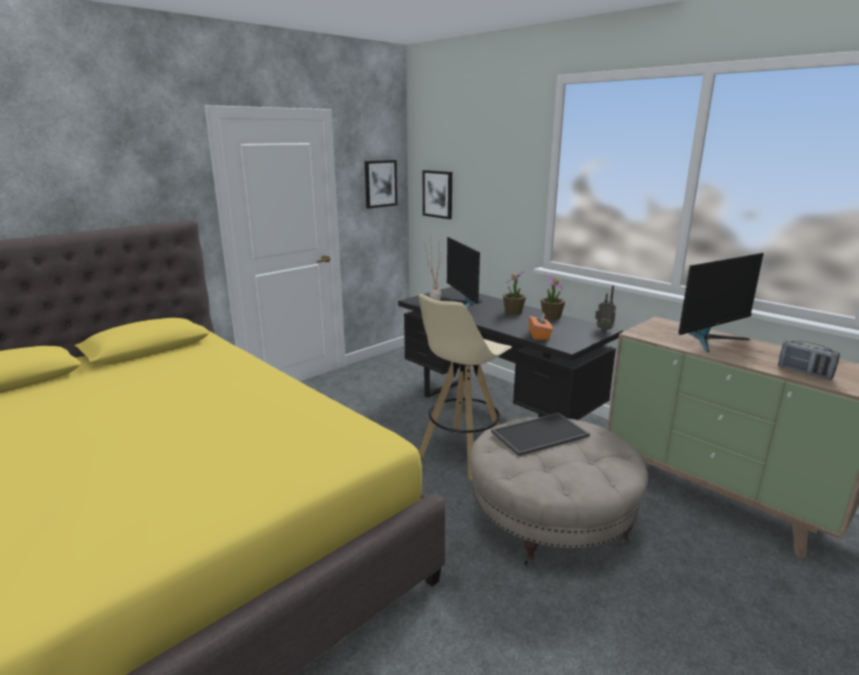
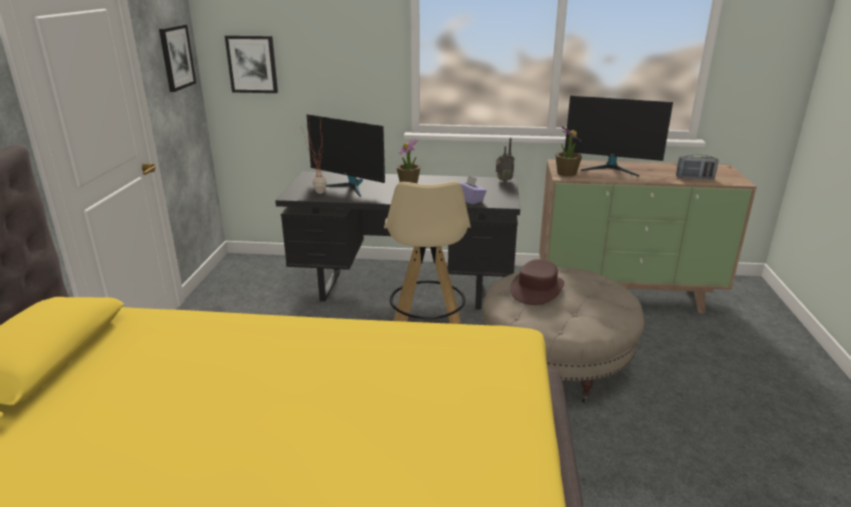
camera: 40 degrees left, 5 degrees up
tray [491,413,590,456] -> brown hat [510,259,564,305]
orange tissue box [529,312,553,340] -> purple tissue box [460,175,487,205]
potted plant [541,274,565,320] -> potted plant moved to [555,126,582,176]
monitor [678,253,764,352] -> monitor turned 90 degrees clockwise [565,96,673,177]

